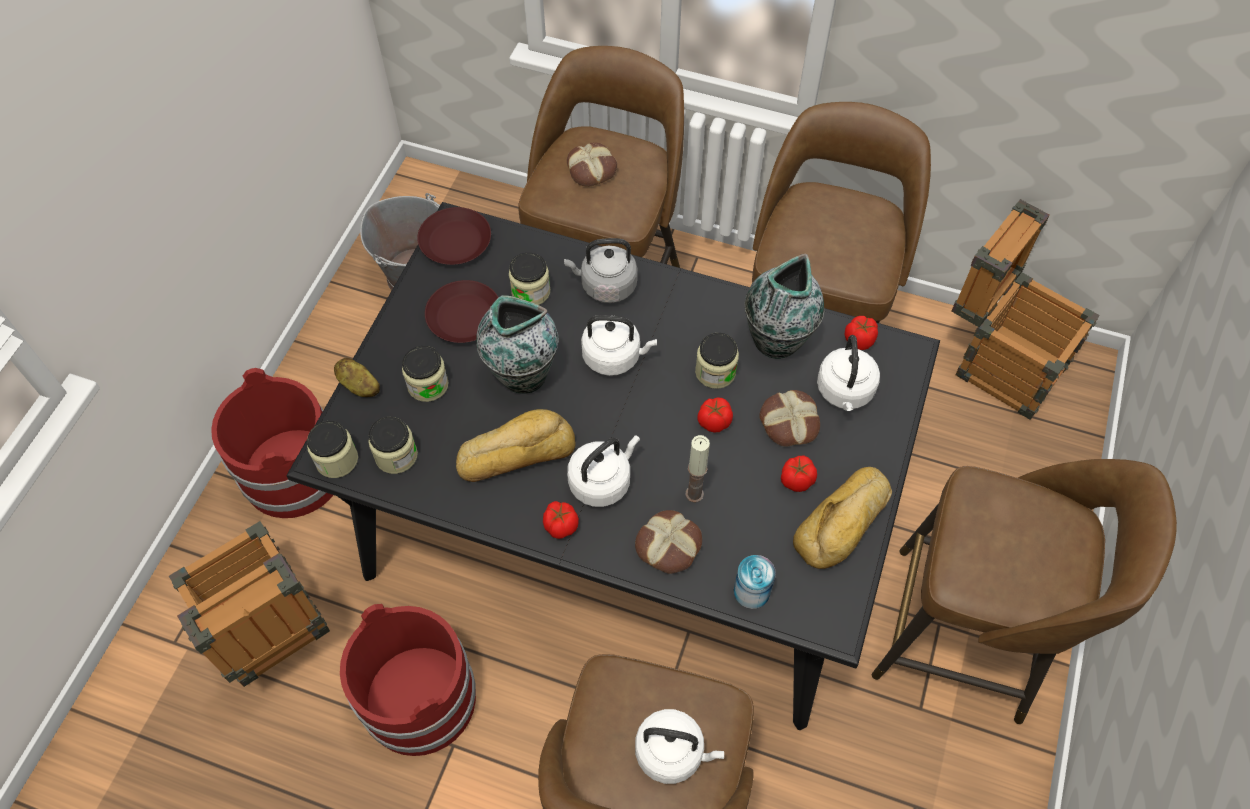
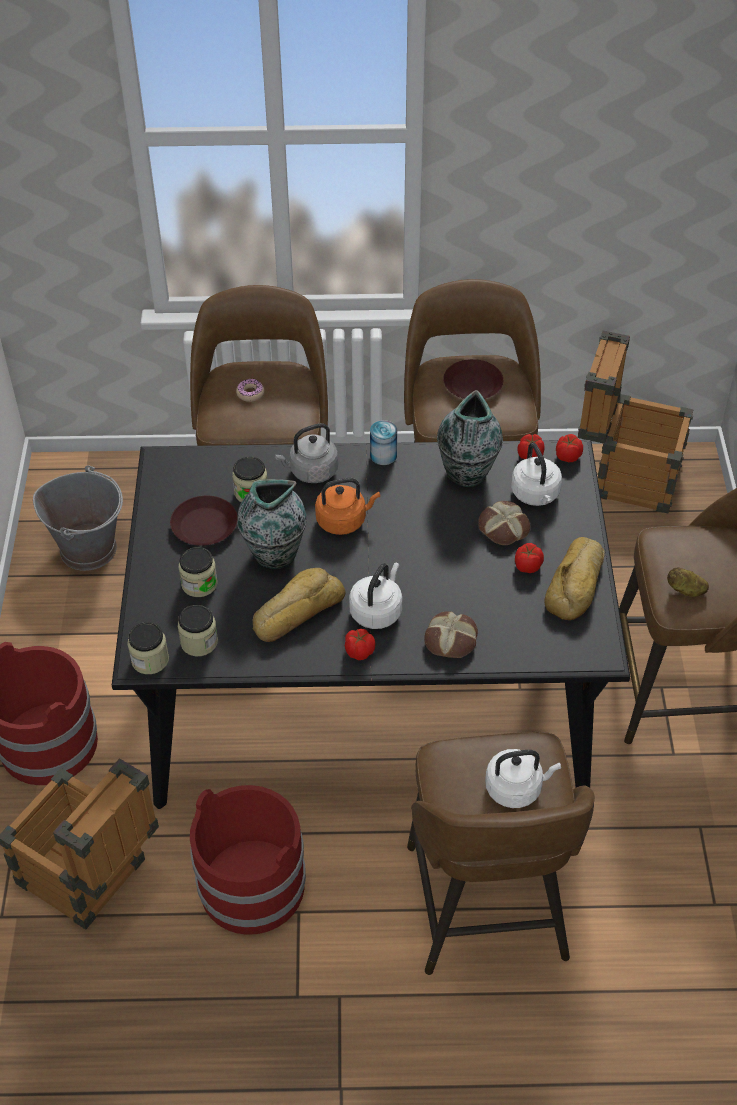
camera: 20 degrees left, 10 degrees down
potato [334,358,380,397] -> potato moved to [667,567,709,597]
brown plate [417,207,491,265] -> brown plate moved to [443,359,503,399]
bread [567,142,617,187] -> donut [236,379,264,402]
white kettle [581,315,657,376] -> orange kettle [315,478,380,535]
candle [685,435,710,503] -> none
jar [695,333,739,389] -> none
tomato [697,398,733,432] -> tomato moved to [556,434,583,462]
can [733,555,776,609] -> can moved to [370,420,397,465]

